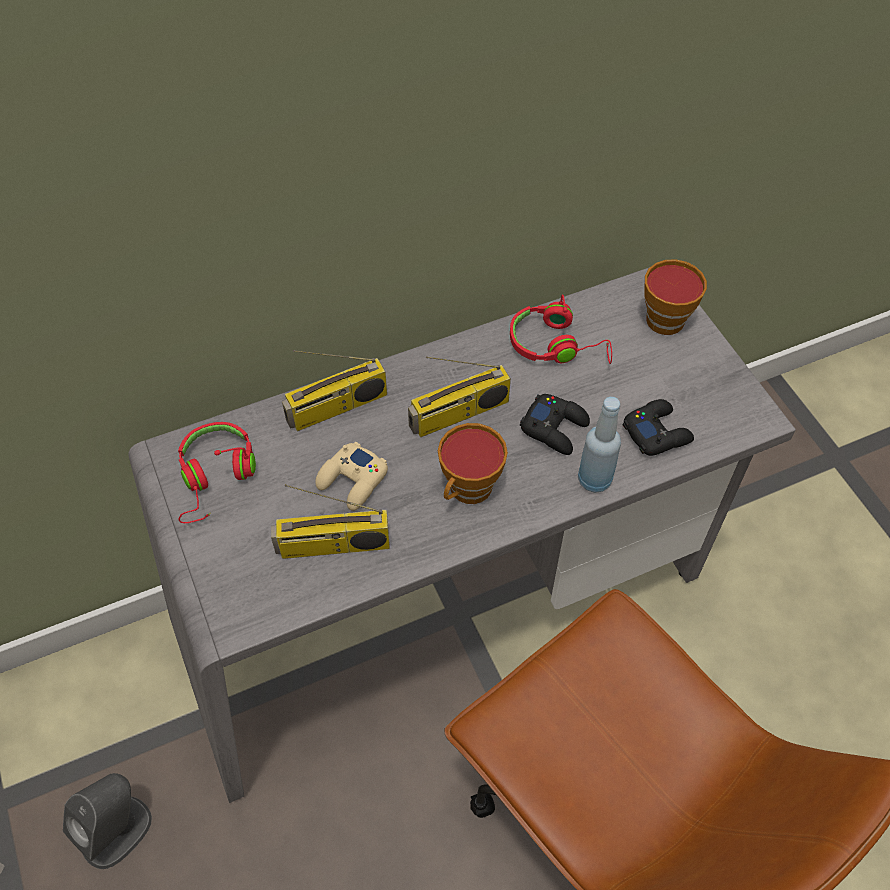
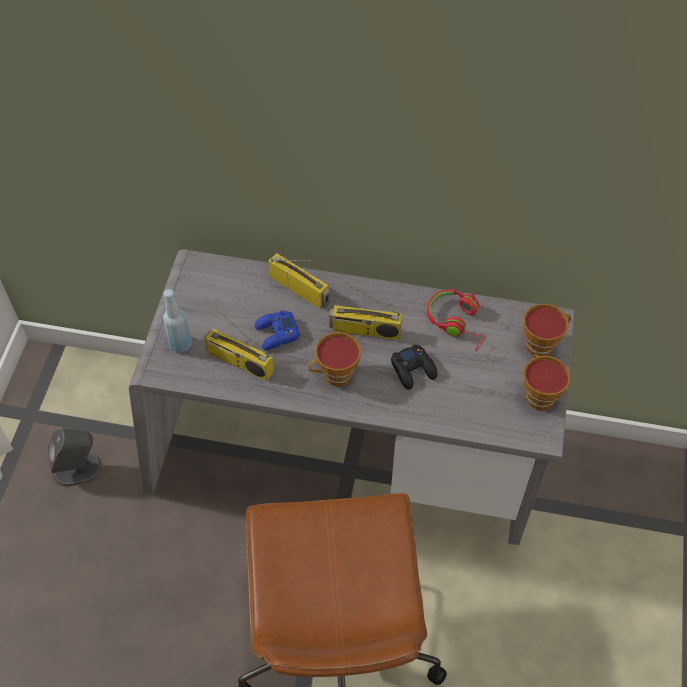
camera: 35 degrees right, 0 degrees up
red headphones [178,422,256,523] -> none
radio [282,350,387,431] -> radio turned 150 degrees counterclockwise [268,253,330,309]
beige game controller [315,441,388,511] -> blue game controller [255,310,300,350]
blue bottle [578,397,621,493] -> blue bottle moved to [163,289,192,352]
black game controller [623,399,694,456] -> none
none -> cup [524,354,571,410]

